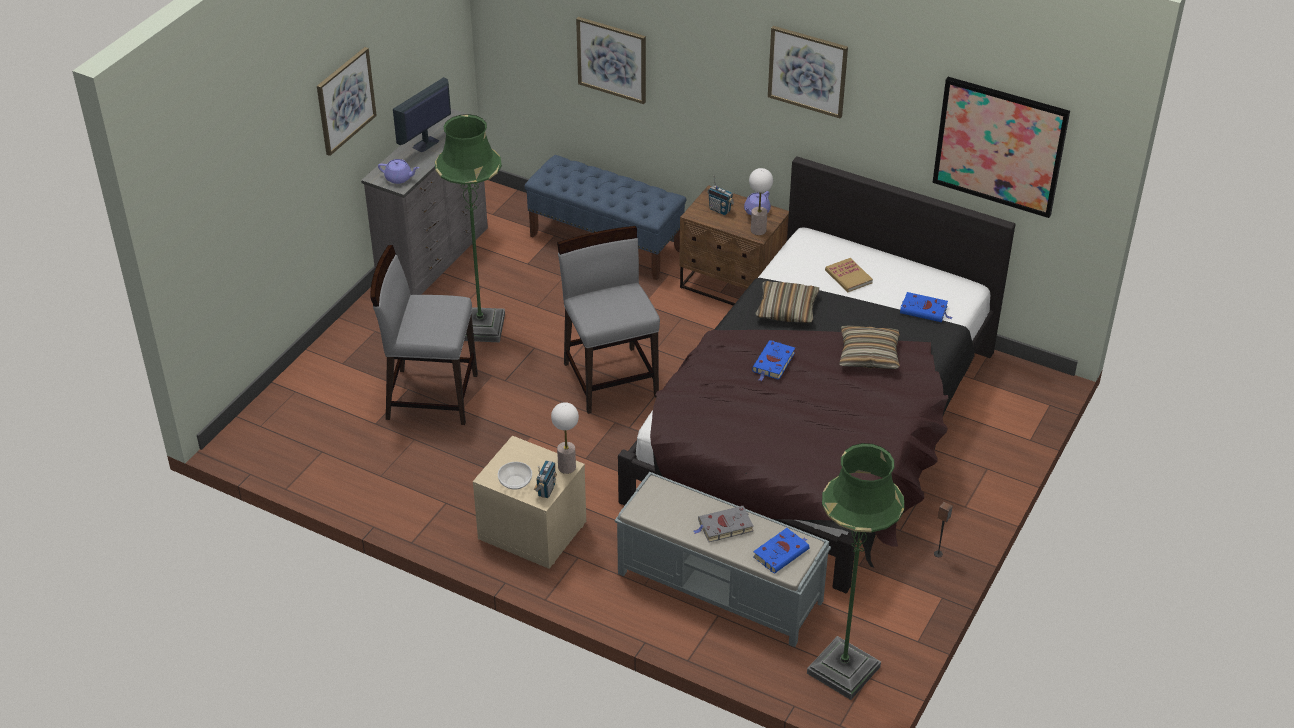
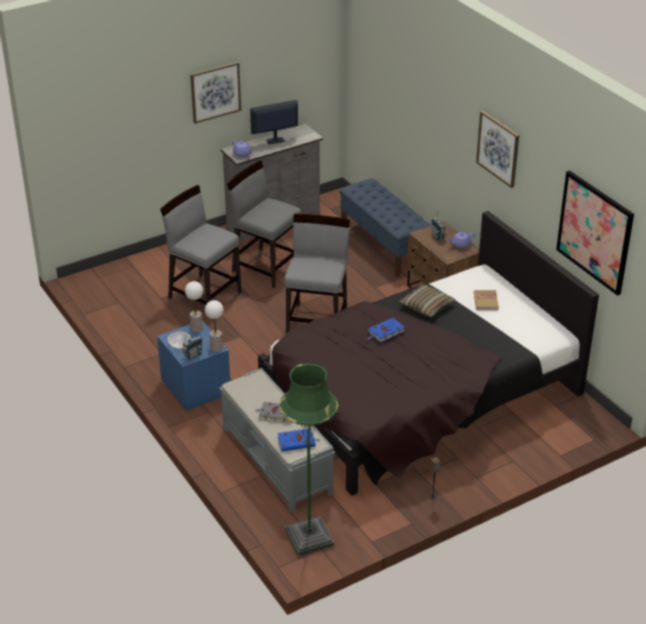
camera: 30 degrees right, 5 degrees down
green floor lamp [435,114,505,342] -> grey chair [227,161,302,288]
beige nightstand [473,436,586,569] -> blue nightstand [157,321,230,411]
picture [576,17,646,104] -> none
table lamp [749,168,773,235] -> table lamp moved to [185,281,203,332]
pillow [839,326,900,369] -> none
blue book [900,292,952,322] -> none

